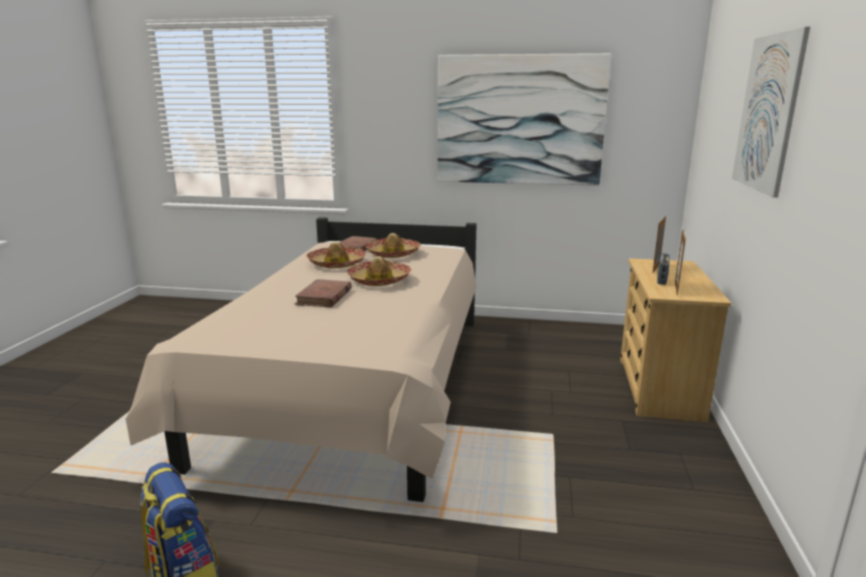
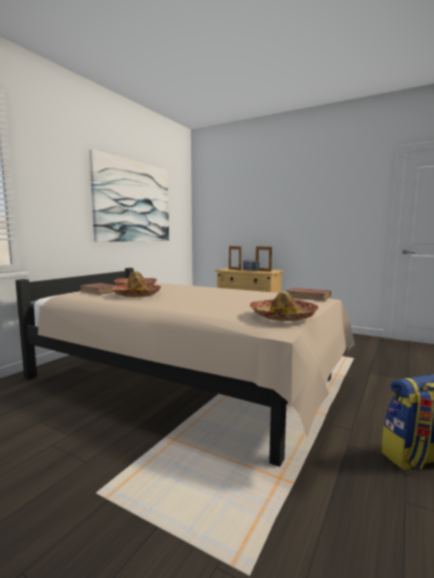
camera: 70 degrees left, 10 degrees down
brown book [295,279,352,307] -> brown book moved to [286,288,331,301]
hat [347,256,411,286] -> hat moved to [250,291,318,321]
picture [732,27,810,198] -> none

